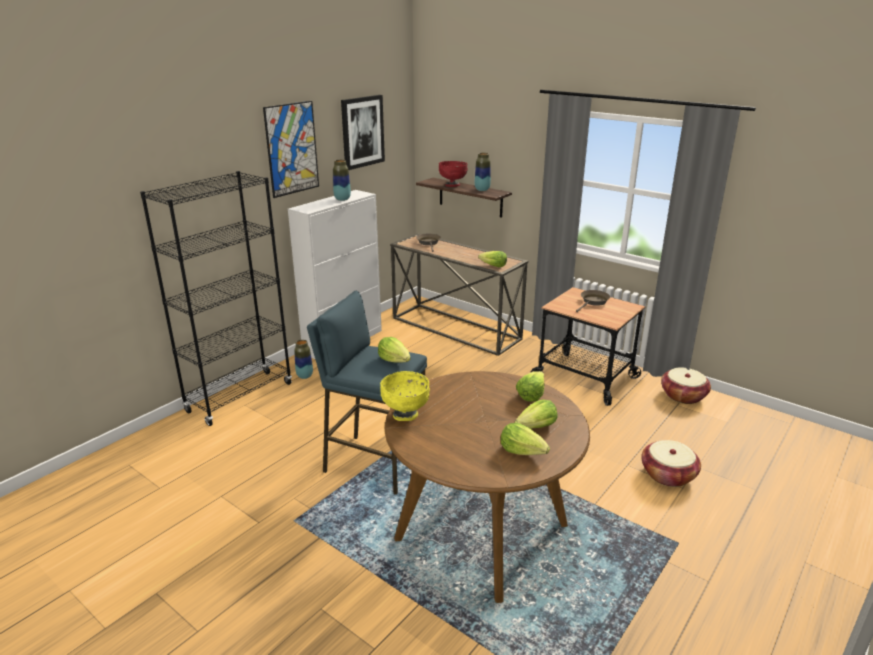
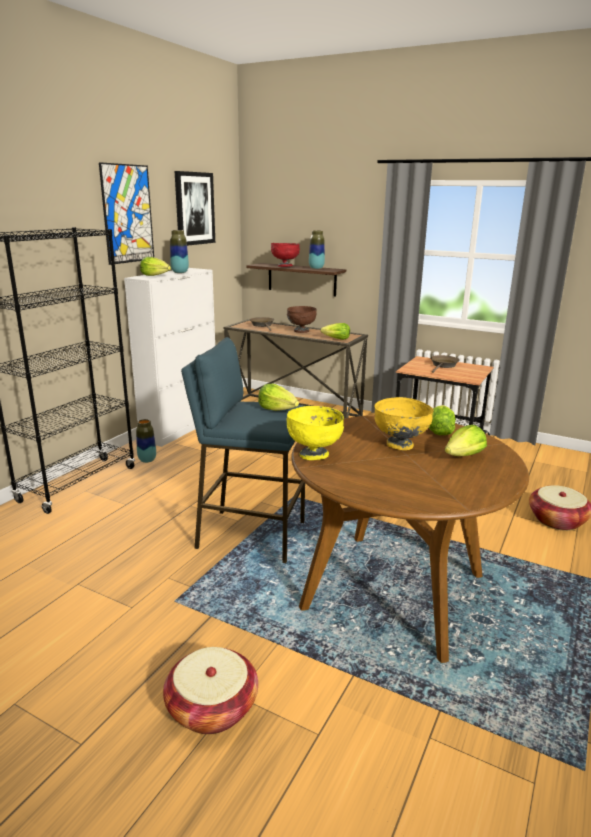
camera: 10 degrees left, 5 degrees down
lettuce [501,423,550,455] -> lettuce moved to [140,257,171,276]
basket [661,367,711,404] -> basket moved to [163,647,258,734]
none -> brown bowl [287,306,317,333]
none -> yellow bowl [374,397,434,450]

